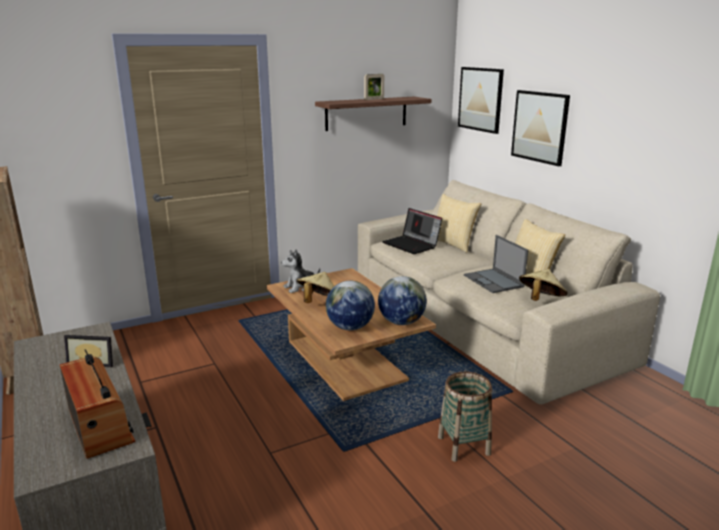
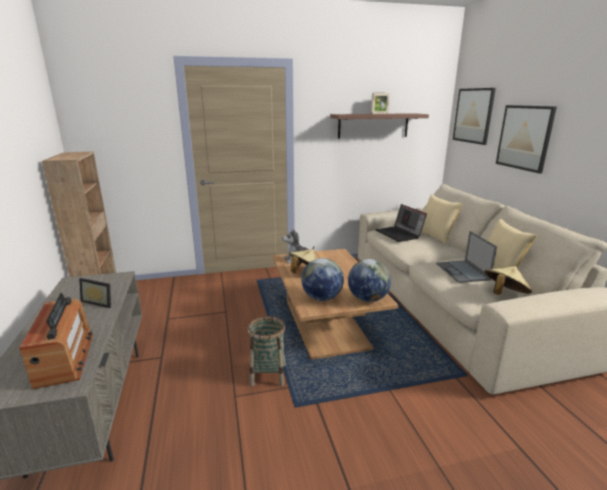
camera: 15 degrees right, 0 degrees up
basket [438,372,492,462] -> basket moved to [248,316,286,387]

